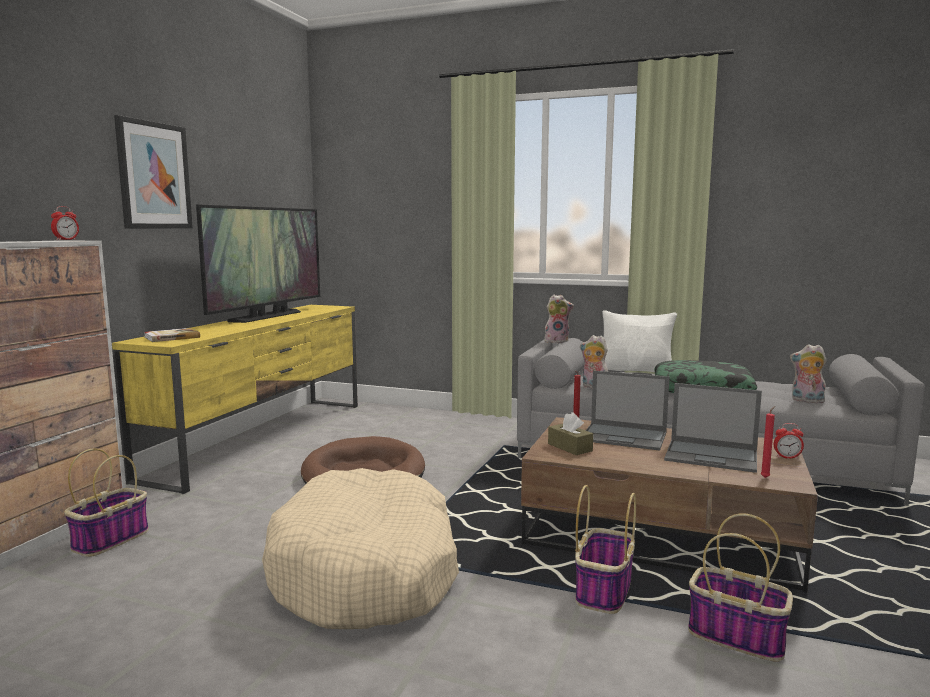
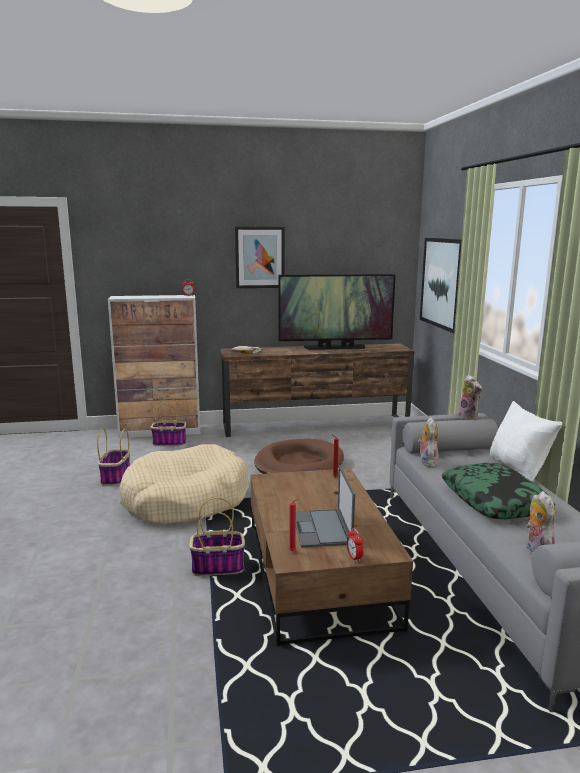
camera: 60 degrees right, 5 degrees up
yellow tv stand [112,305,358,494] -> brown tv stand [221,343,414,437]
brown tissue box [548,412,593,455] -> none
laptop [586,370,669,451] -> none
basket [688,513,793,662] -> basket moved to [97,428,130,486]
none -> picture [420,238,462,333]

